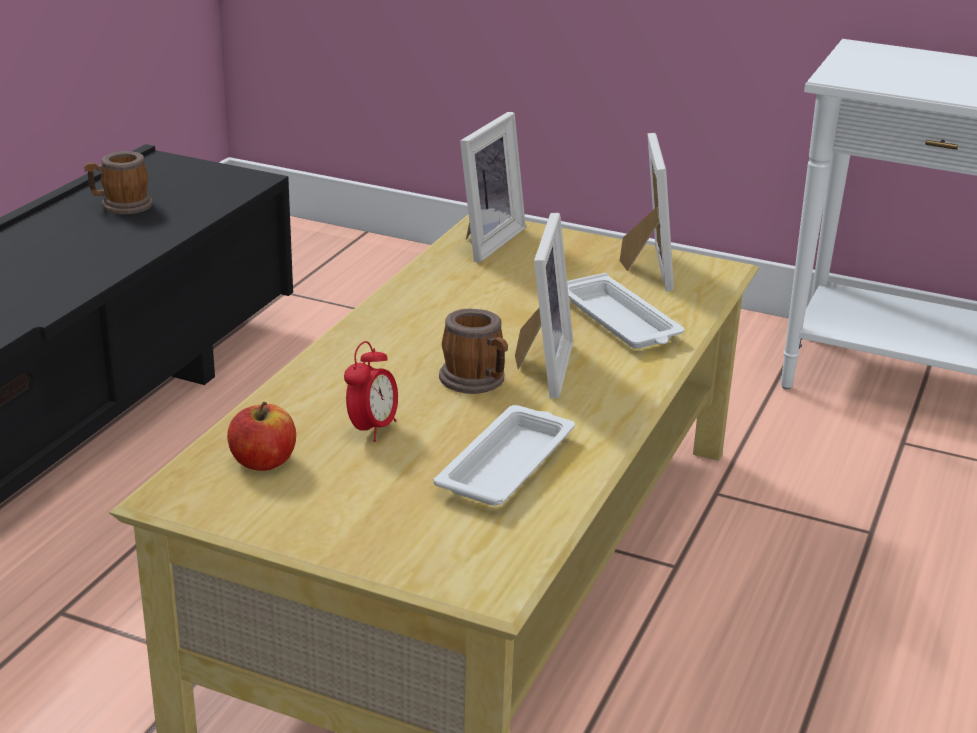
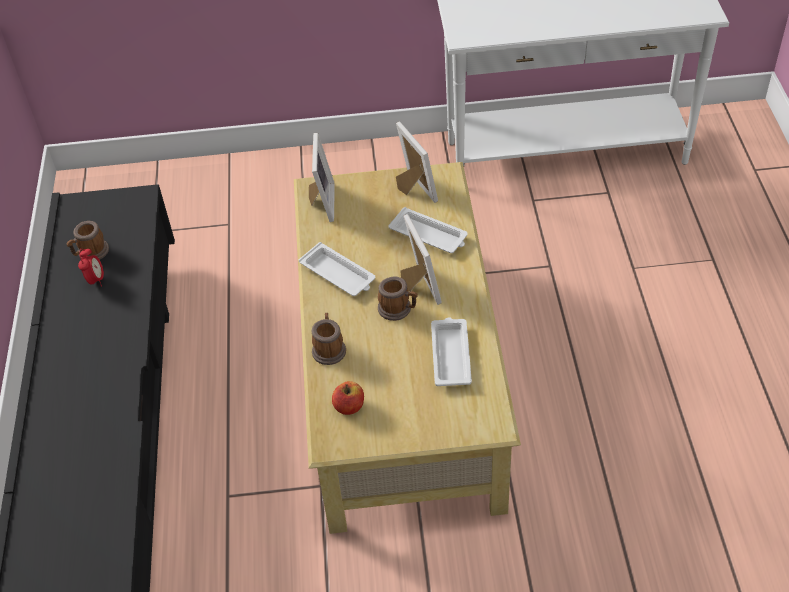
camera: 25 degrees left, 20 degrees up
alarm clock [344,341,398,442] -> alarm clock moved to [78,248,104,287]
none -> white tray [299,242,376,296]
none -> mug [312,313,346,365]

